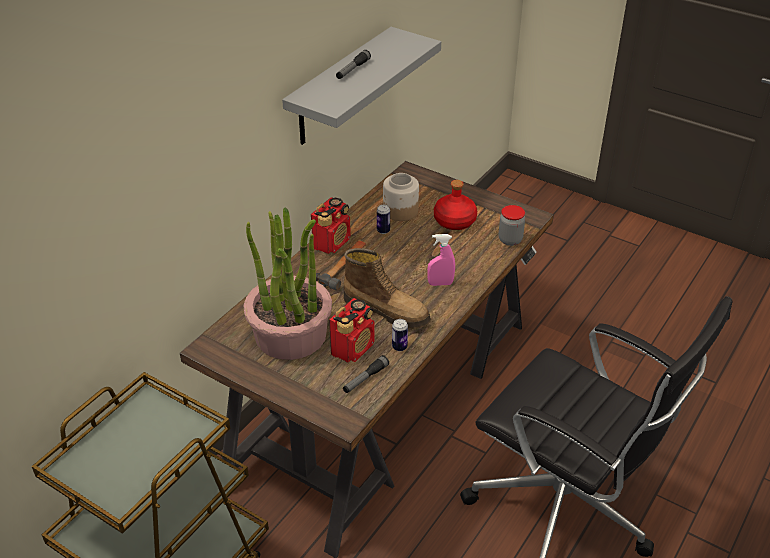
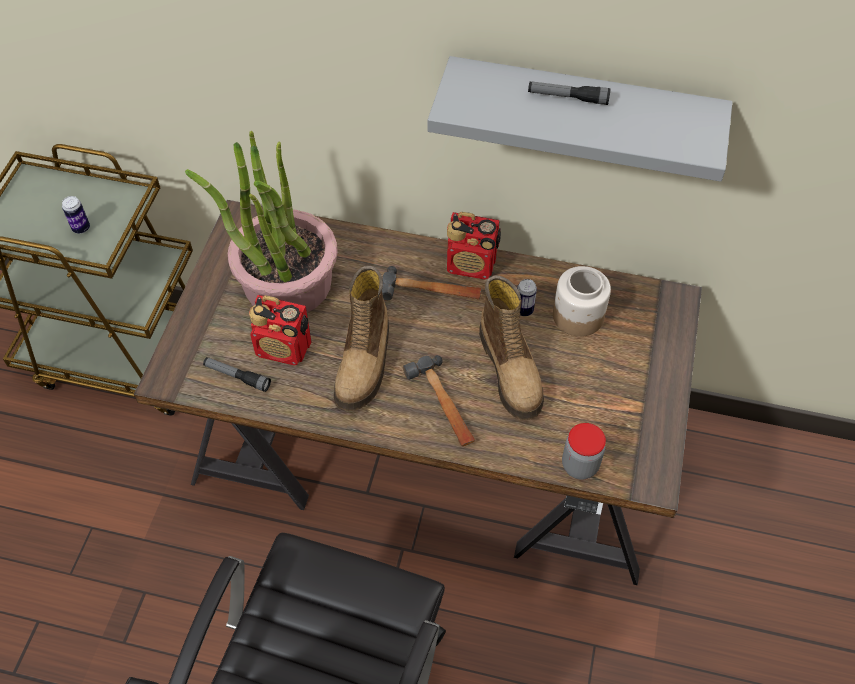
camera: 70 degrees right, 15 degrees up
can [392,319,408,351] -> can moved to [62,196,90,234]
pink spray bottle [427,234,455,286] -> hammer [403,355,475,446]
red bottle [434,180,477,230] -> none
none -> boot [479,275,544,420]

